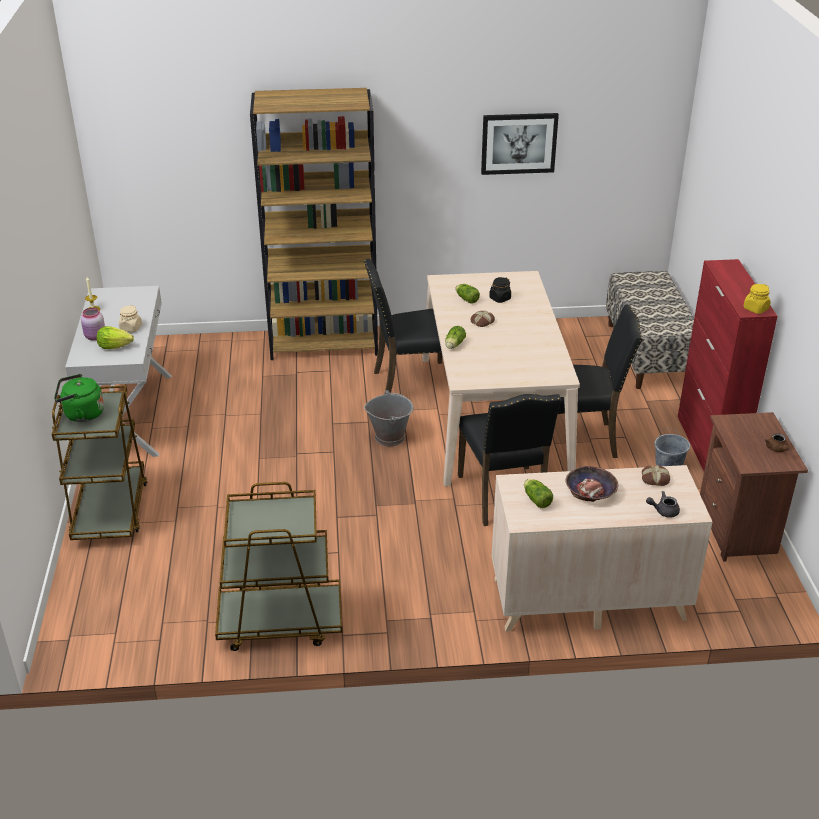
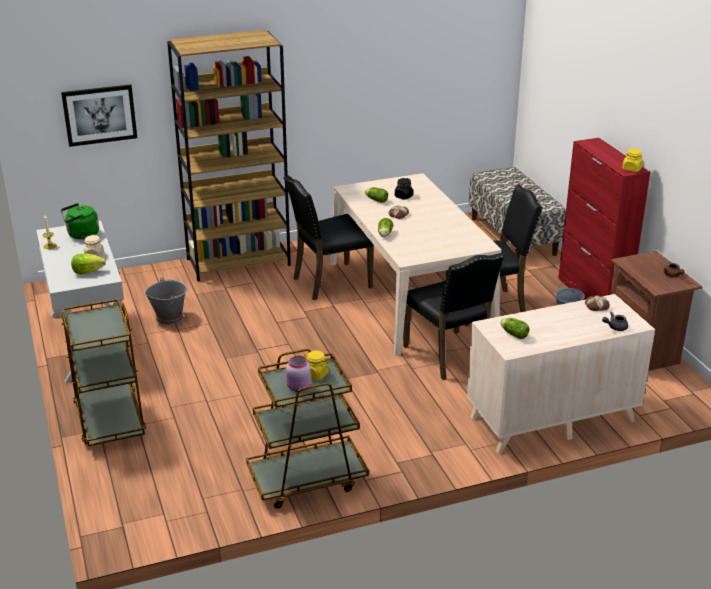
camera: 15 degrees left, 5 degrees down
green kettle [54,374,104,422] -> green kettle moved to [61,203,99,239]
pink jar [81,308,105,340] -> pink jar moved to [286,356,311,392]
grey bucket [364,390,413,446] -> grey bucket moved to [144,277,188,325]
picture [481,113,559,175] -> picture moved to [61,84,137,147]
bowl [566,466,619,502] -> none
none -> yellow jar [304,350,329,380]

